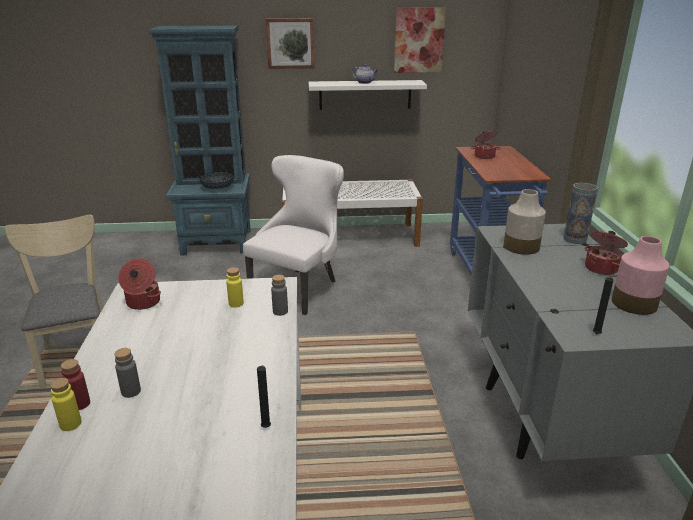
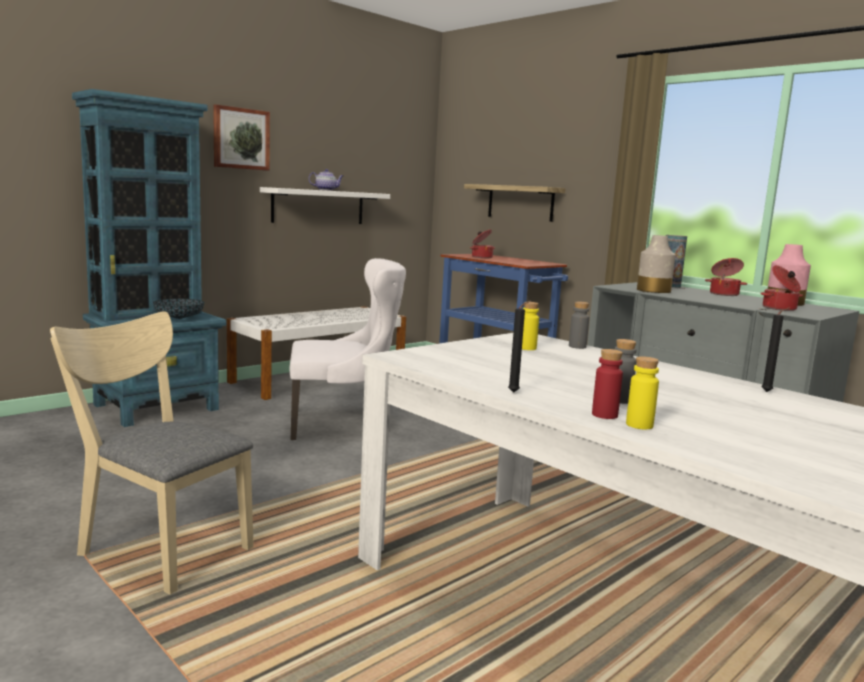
camera: 40 degrees left, 15 degrees down
cooking pot [118,259,161,310] -> cooking pot moved to [761,265,803,311]
white chair [243,155,344,315] -> white chair turned 90 degrees clockwise [290,258,406,440]
picture [394,7,446,73] -> none
black candle [593,275,618,334] -> black candle moved to [508,301,531,393]
none -> shelf [464,184,565,222]

